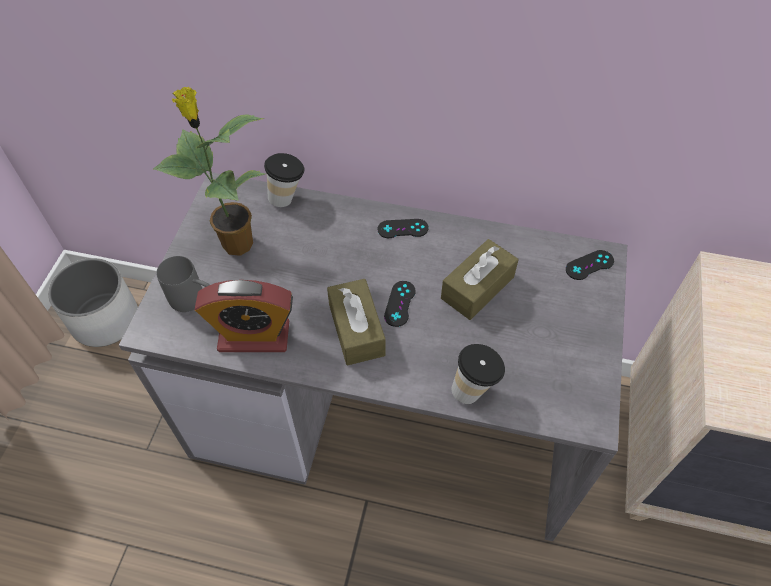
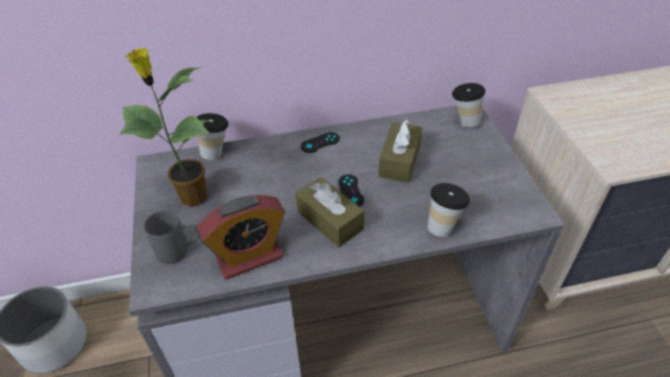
camera: 25 degrees left, 10 degrees down
black game controller [566,250,614,280] -> cup [452,83,485,128]

